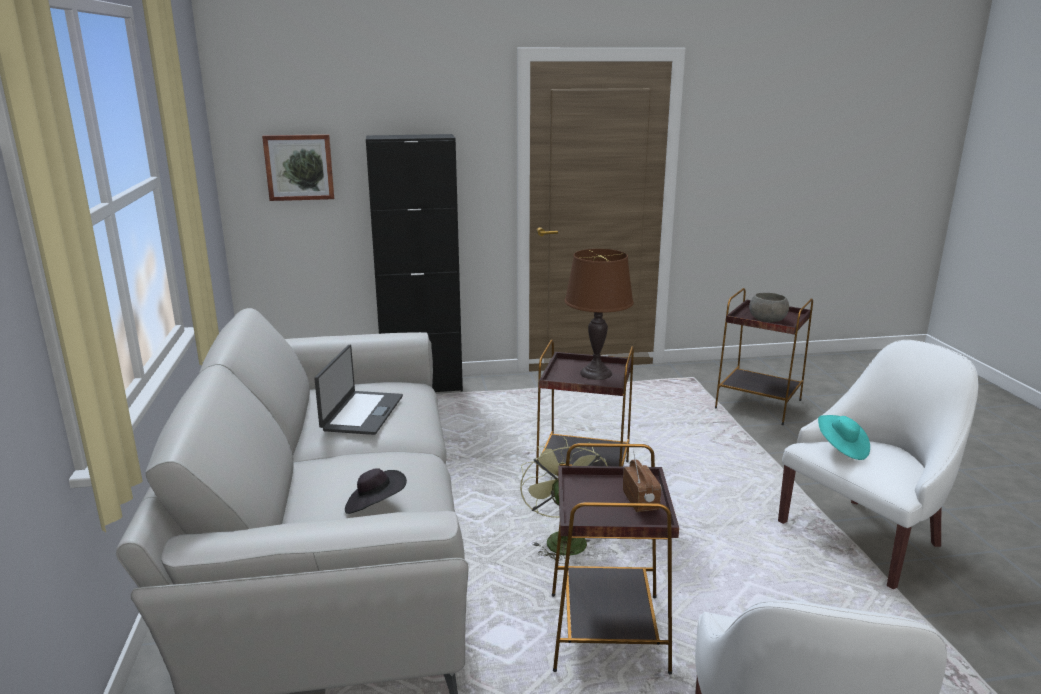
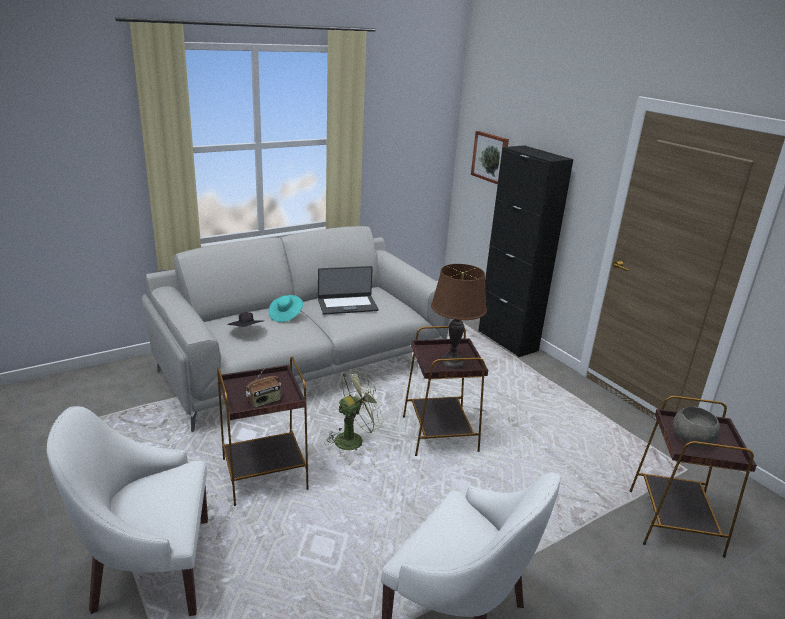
camera: 65 degrees right, 5 degrees up
turquoise hat [818,415,870,460] -> turquoise hat moved to [269,295,303,322]

